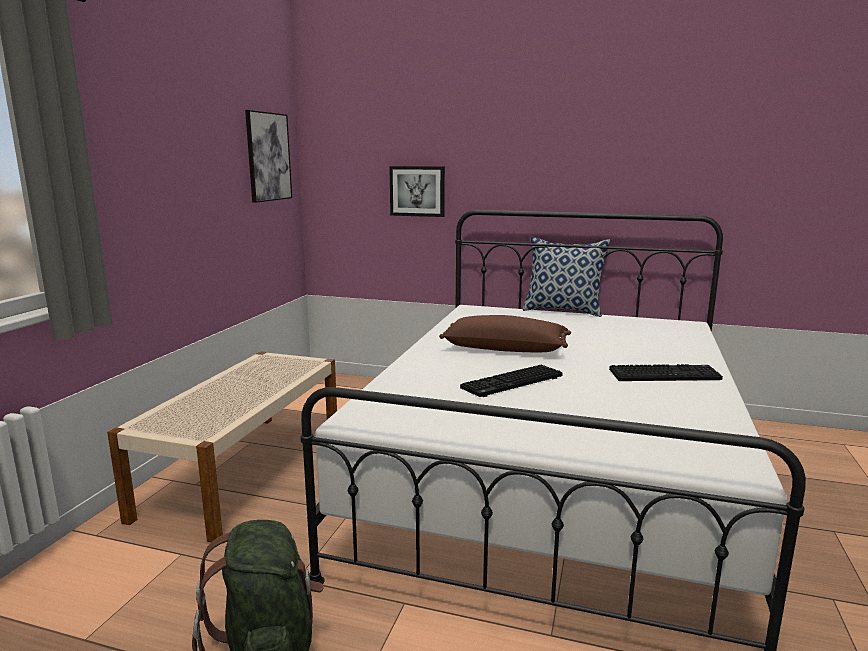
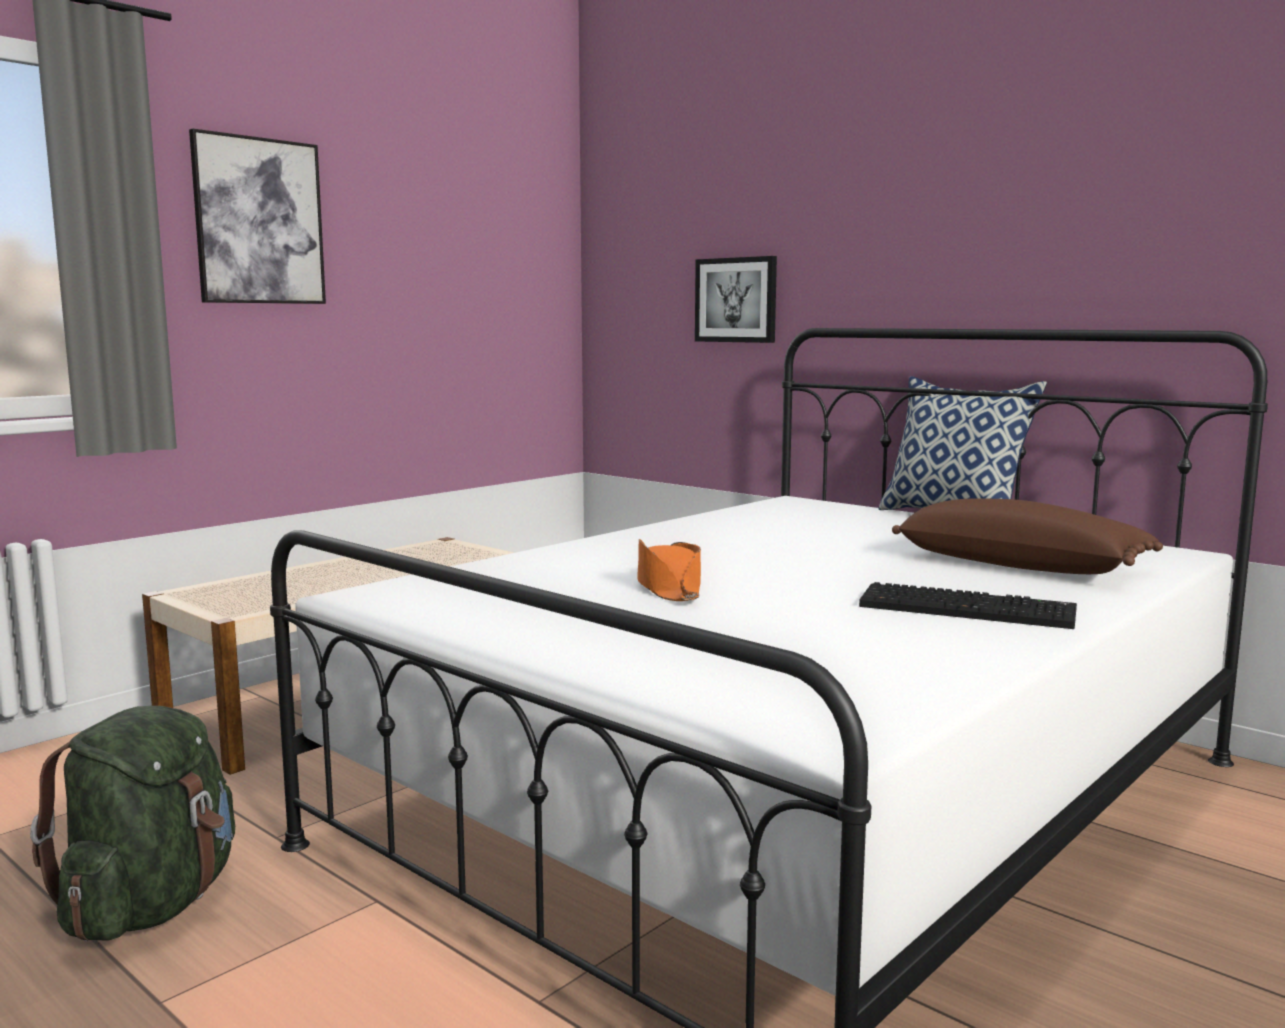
camera: 25 degrees right, 5 degrees down
picture [245,110,292,203] -> picture moved to [189,128,326,304]
brown pillow [439,315,571,352] -> brown pillow moved to [892,498,1163,574]
keyboard [460,365,562,397] -> orange hat [637,539,701,601]

